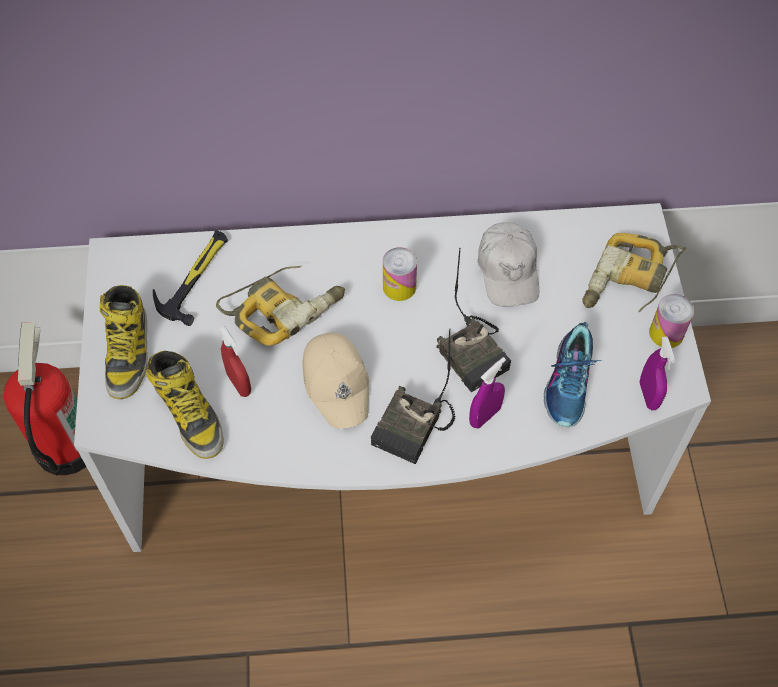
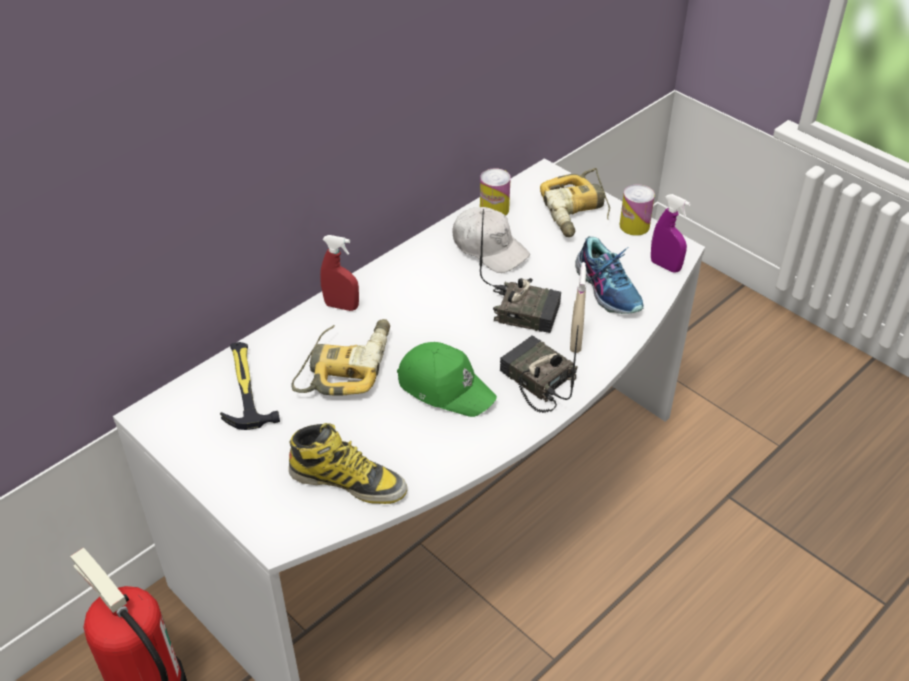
camera: 40 degrees left, 15 degrees down
boot [100,285,148,399] -> none
red spray bottle [219,325,251,397] -> red spray bottle moved to [320,235,359,311]
beige cap [303,333,369,428] -> green cap [397,342,497,417]
radio [371,329,455,464] -> radio turned 150 degrees clockwise [500,325,579,413]
can [383,247,417,301] -> can moved to [480,168,511,216]
purple spray bottle [469,357,506,428] -> beige spray bottle [570,262,586,353]

